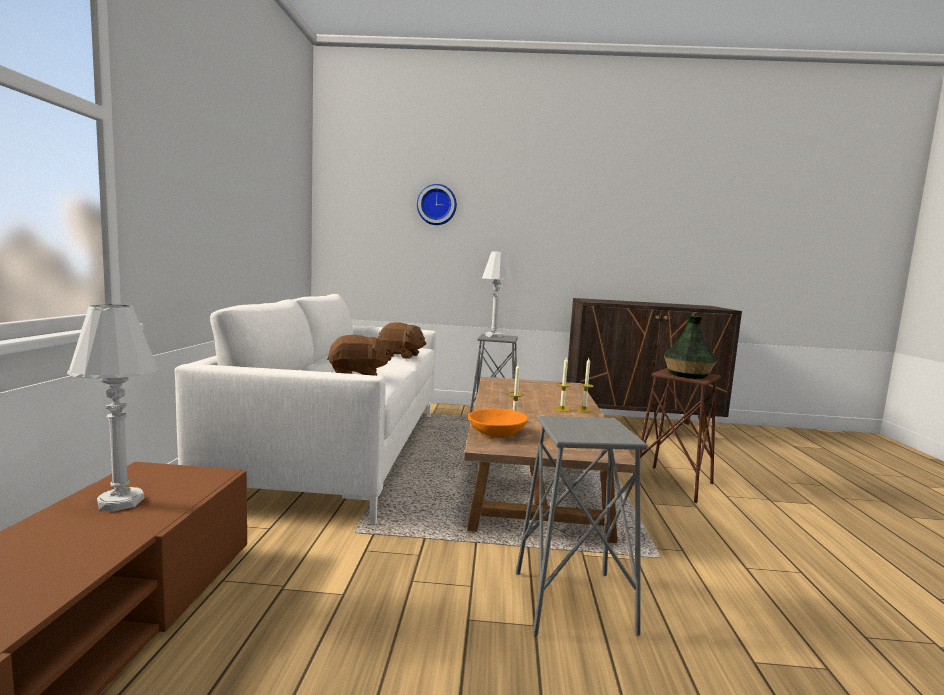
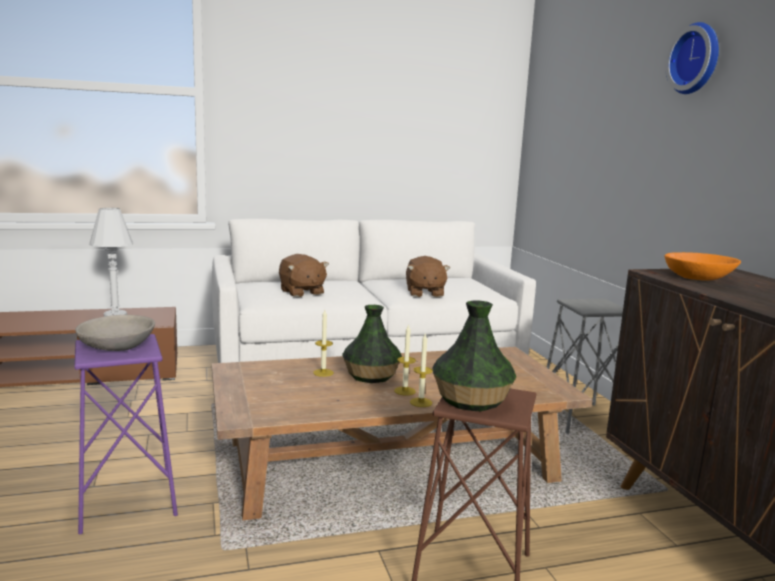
camera: 70 degrees right, 5 degrees up
wall clock [417,184,457,225] -> wall clock moved to [665,22,719,94]
orange bowl [468,408,528,438] -> orange bowl moved to [664,252,741,281]
white table lamp [482,251,513,338] -> none
grey stool [516,416,647,636] -> purple stool [74,334,178,535]
none -> grey bowl [75,315,155,351]
none -> vase [342,305,402,383]

